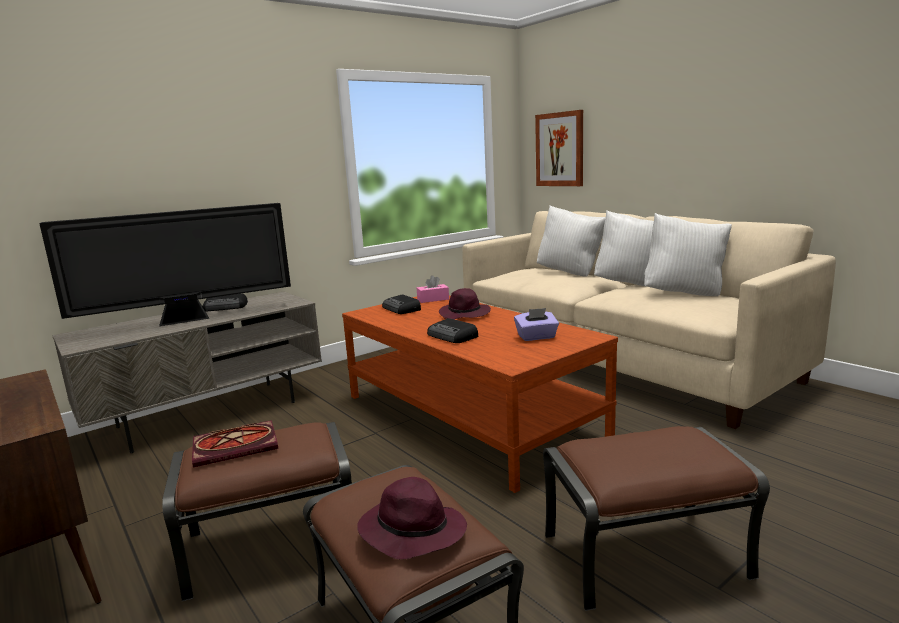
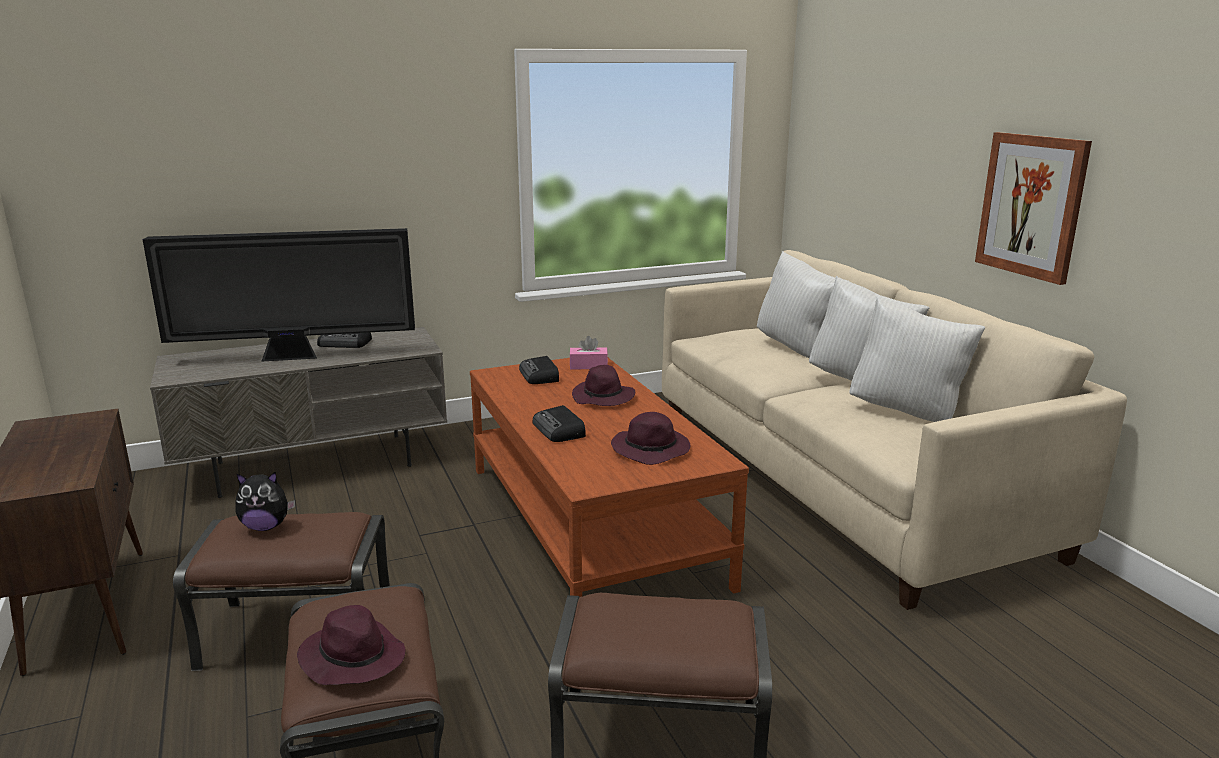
camera: 15 degrees right, 5 degrees up
book [192,420,278,468] -> plush toy [235,472,295,531]
purple tissue box [514,308,559,341] -> purple hat [611,412,690,465]
picture [535,110,583,186] -> picture moved to [975,132,1092,285]

